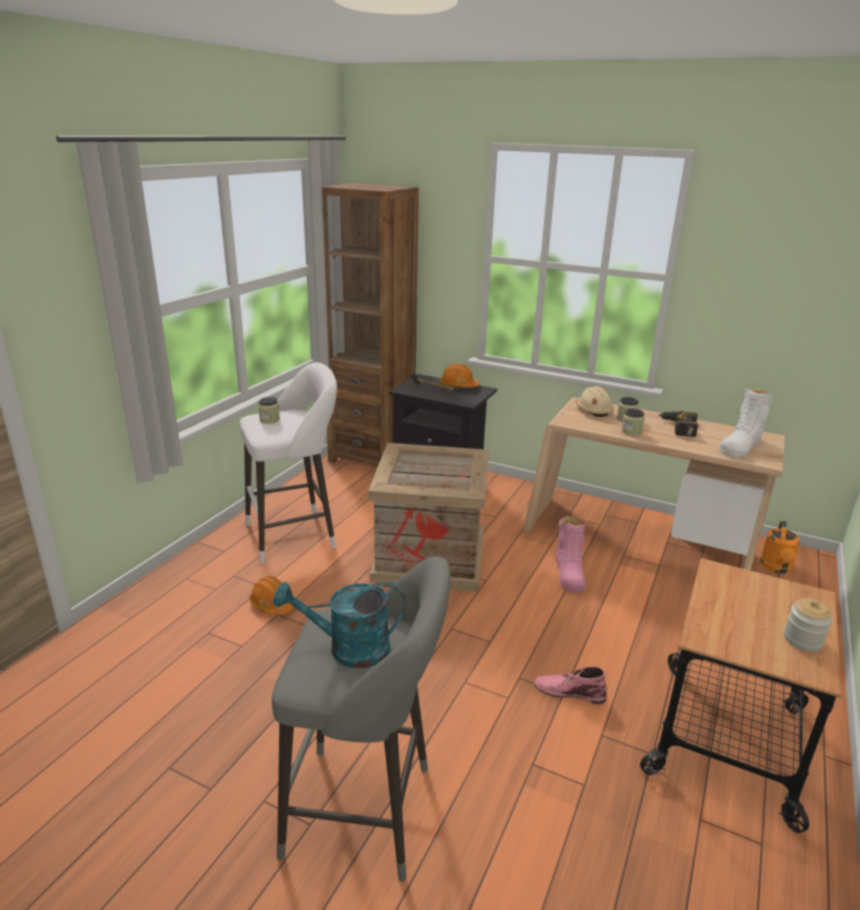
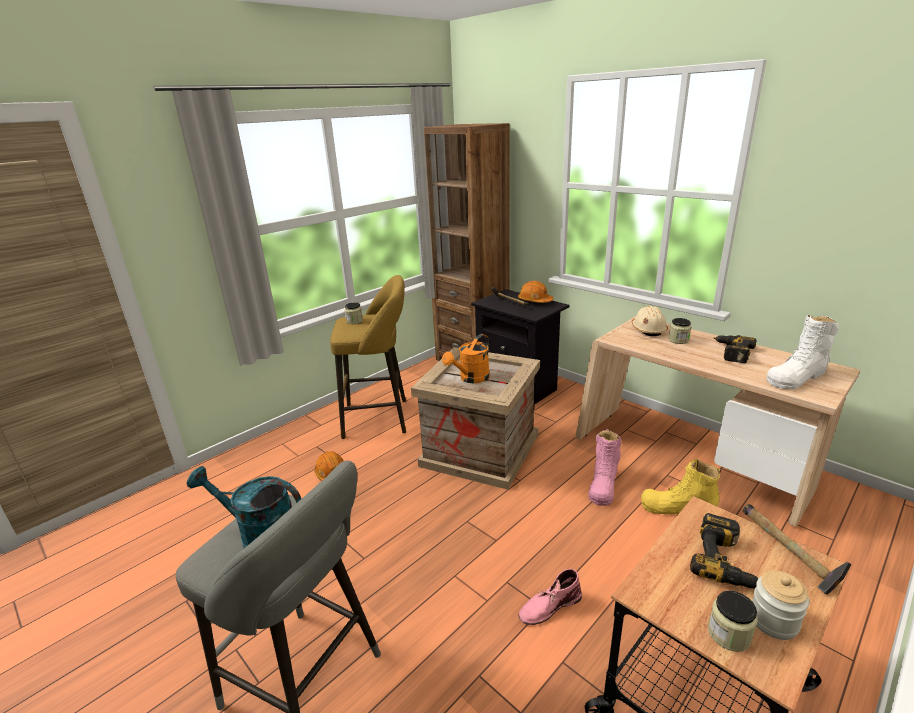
camera: 20 degrees right, 0 degrees up
white stool [240,363,337,563] -> yellow stool [330,275,406,439]
pink boot [534,666,607,704] -> pink boot turned 60 degrees counterclockwise [519,569,582,625]
jar [621,409,644,436] -> jar moved to [708,591,758,652]
orange watering can [760,520,800,574] -> orange watering can moved to [442,334,490,383]
none -> yellow boot [641,459,721,514]
none -> power drill [690,513,759,589]
none -> hammer [743,504,851,595]

